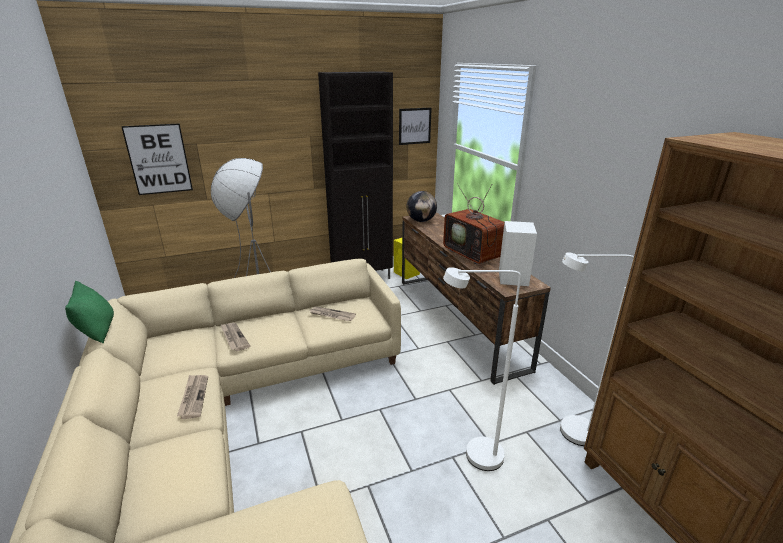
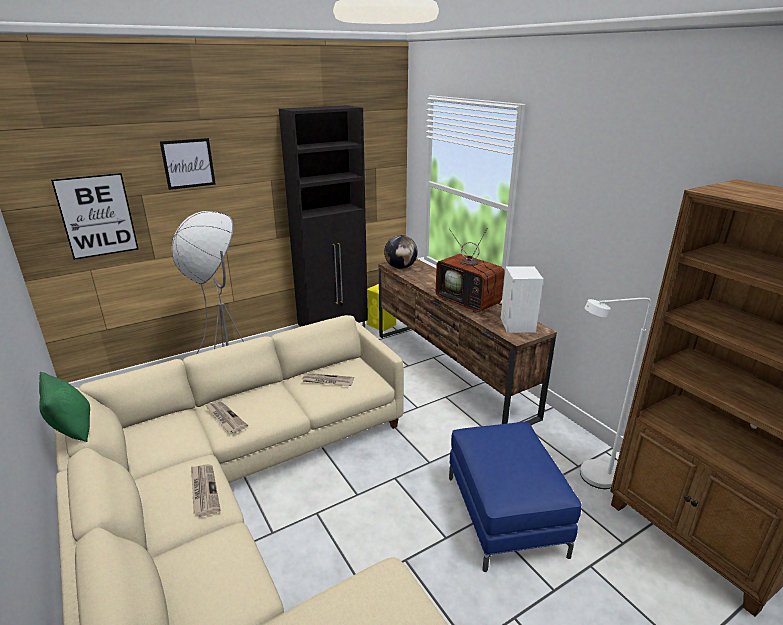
camera: 10 degrees left, 0 degrees up
picture [399,108,432,145] -> picture moved to [160,138,216,190]
white floor lamp [443,267,521,471] -> blue ottoman [449,422,581,572]

